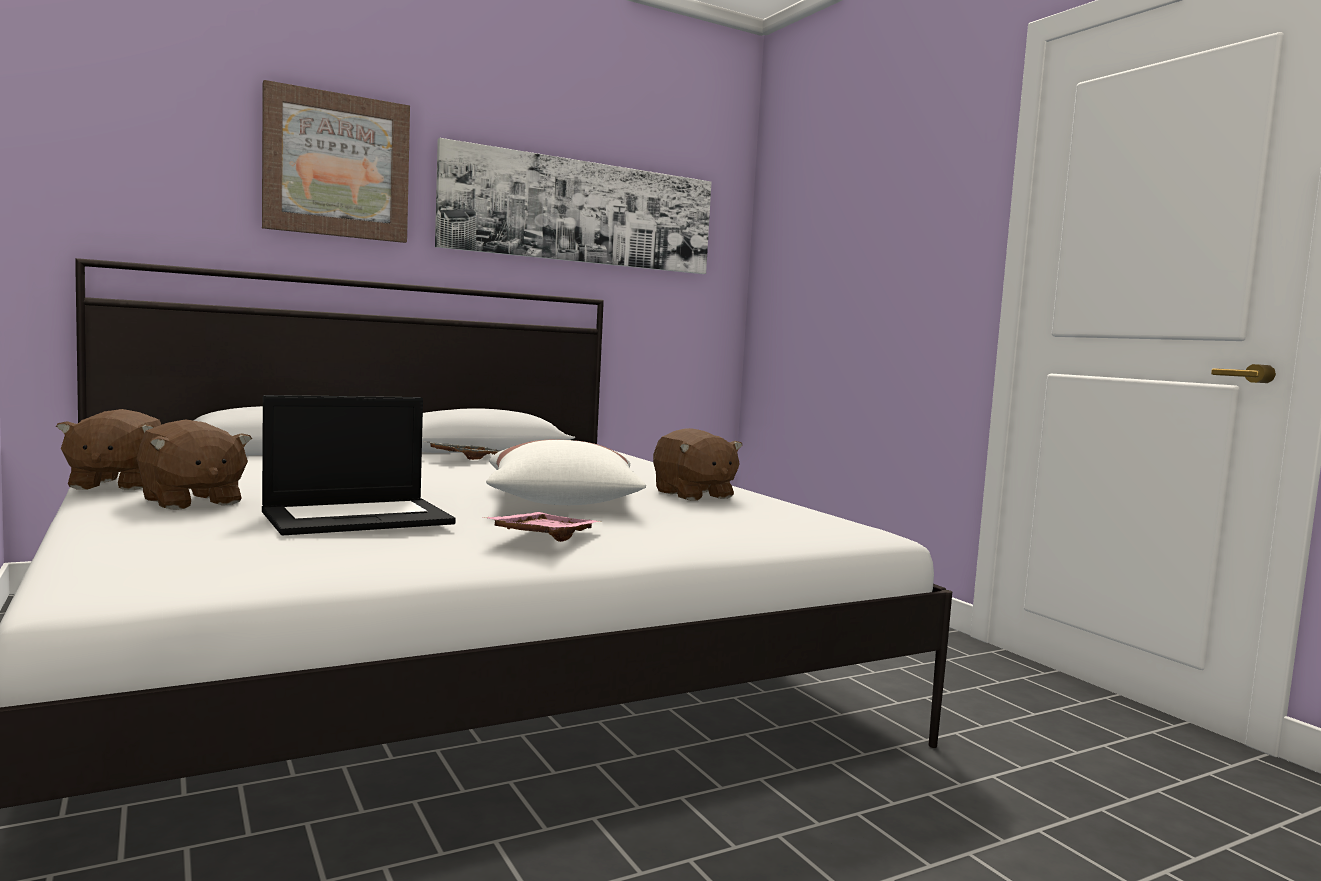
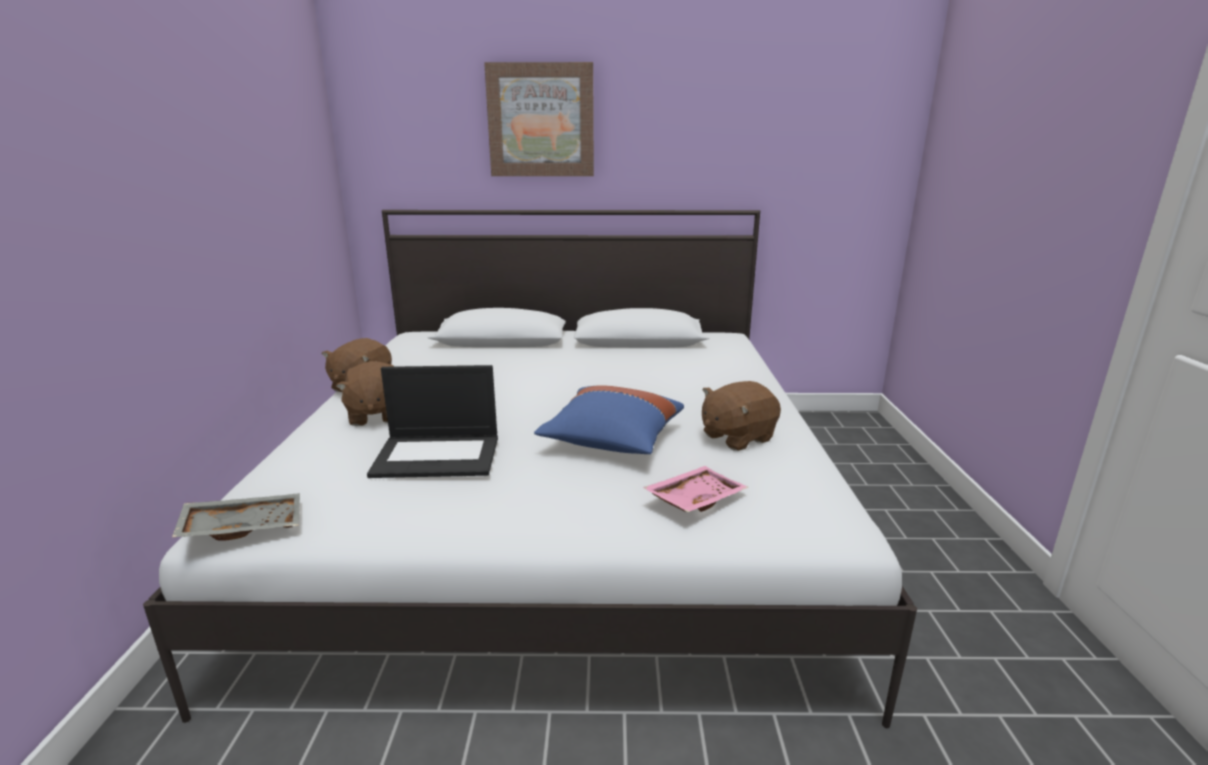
camera: 30 degrees right, 15 degrees up
grey tray [424,441,499,460] -> grey tray moved to [172,493,300,541]
picture [435,138,712,274] -> none
pink tray [482,512,601,542] -> pink tray moved to [643,466,749,512]
white pillow [486,440,646,505] -> blue pillow [534,385,684,454]
brown plush toy [653,428,743,501] -> brown plush toy turned 60 degrees clockwise [702,381,781,451]

